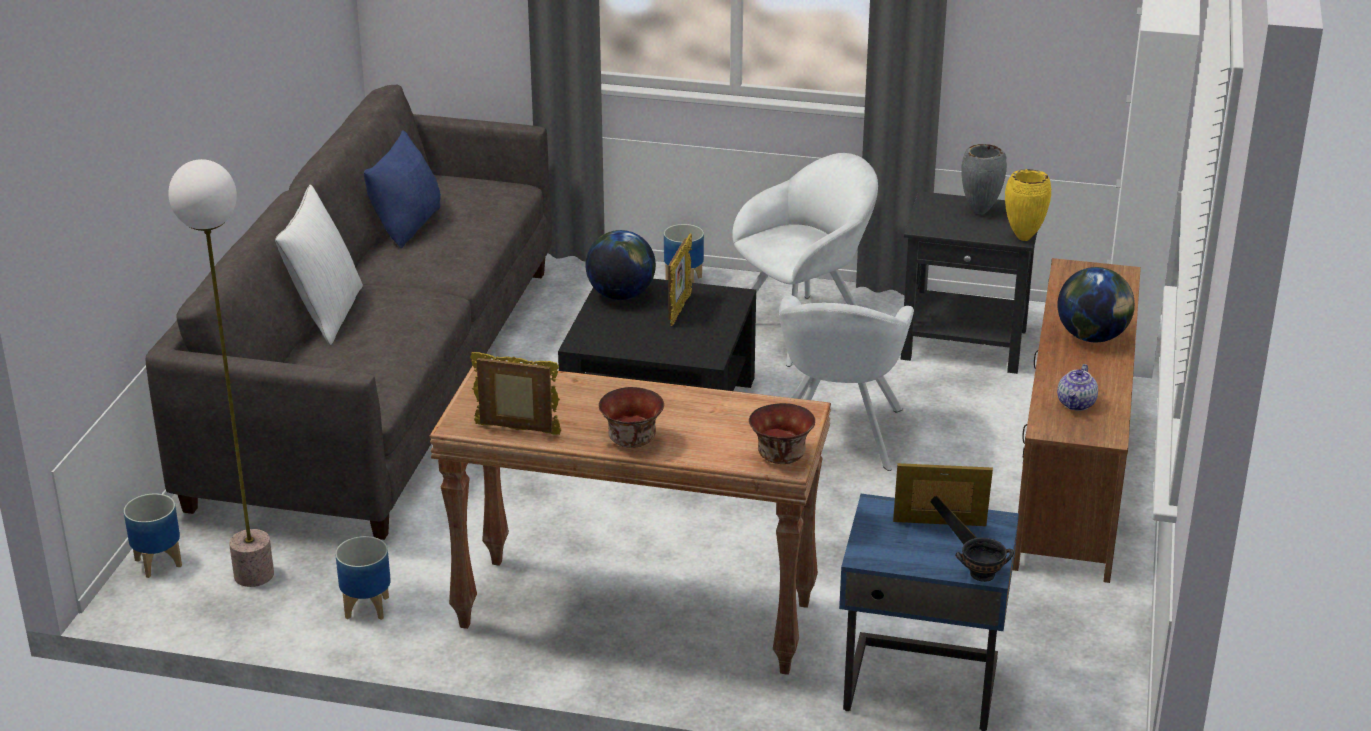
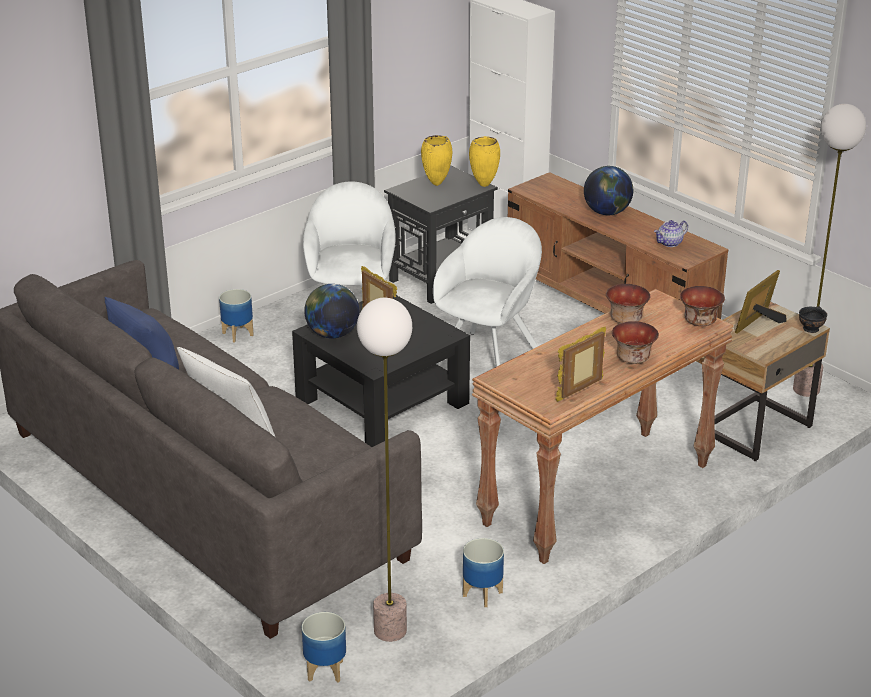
camera: 55 degrees left, 0 degrees up
white armchair [779,295,914,471] -> white armchair turned 105 degrees counterclockwise [433,217,542,367]
blue nightstand [839,494,1019,731] -> beige nightstand [697,301,830,461]
grey vase [961,144,1007,214] -> yellow vase [421,135,453,186]
teapot [1057,364,1098,411] -> teapot turned 90 degrees clockwise [654,220,688,247]
none -> bowl [606,284,651,323]
none -> floor lamp [793,104,866,397]

